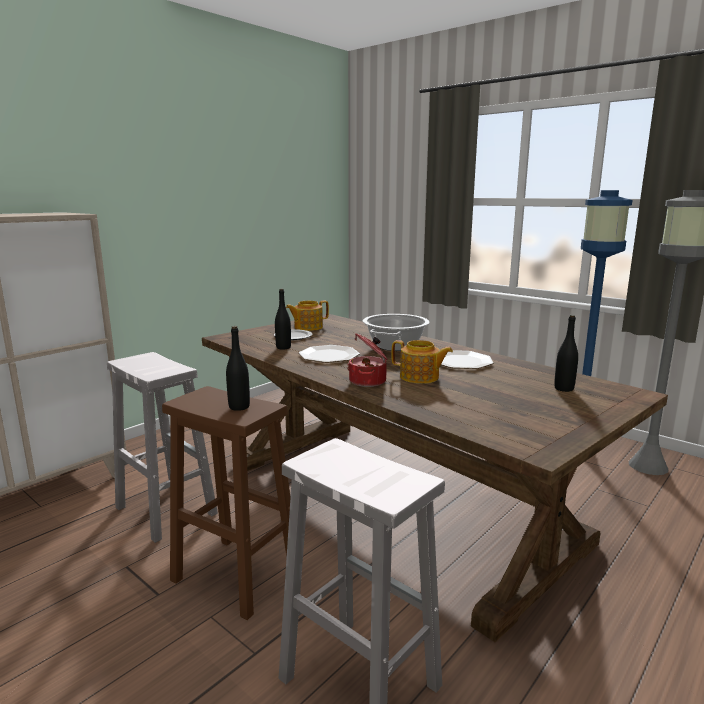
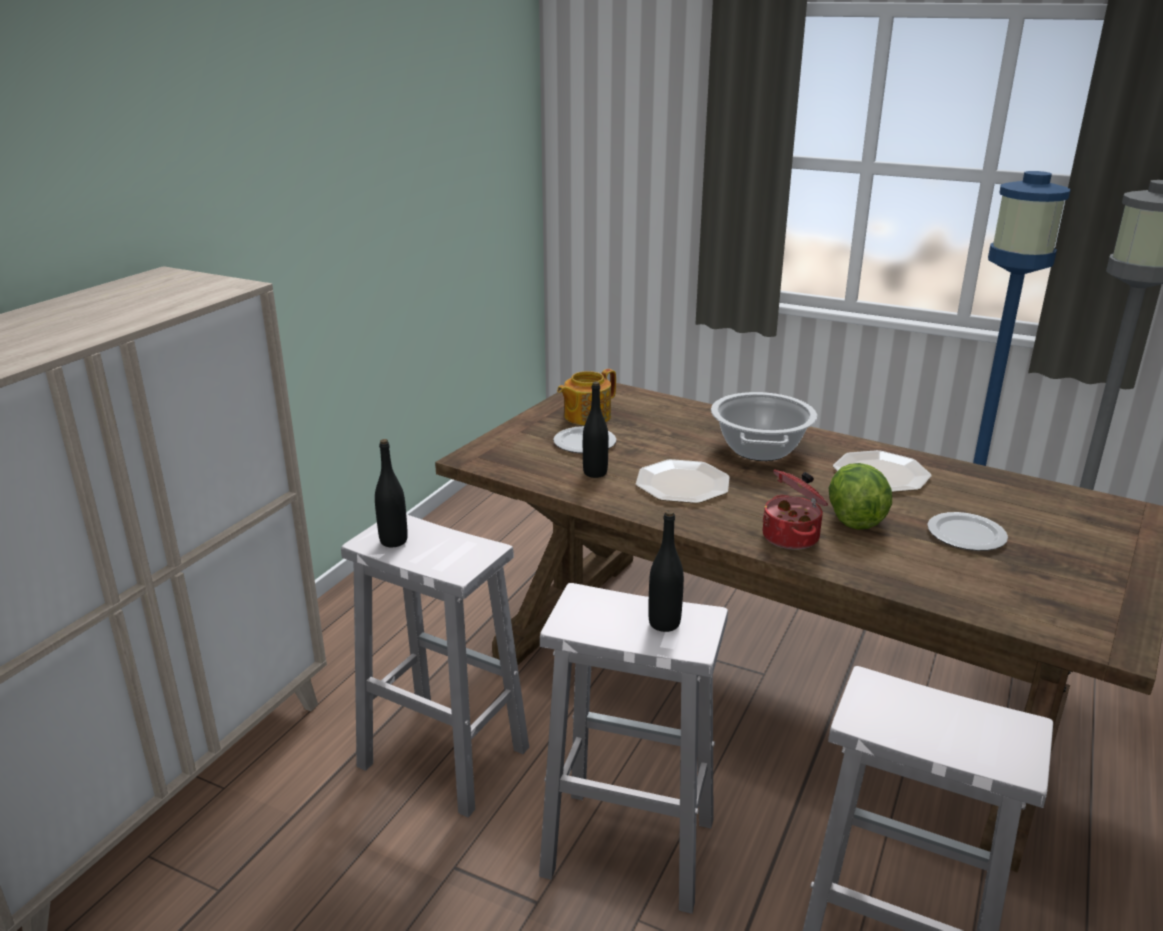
camera: 15 degrees left, 10 degrees up
brown stool [162,386,291,620] -> white stool [539,583,728,914]
teapot [391,340,453,384] -> lettuce [829,463,892,530]
black bottle [554,315,578,392] -> black bottle moved to [375,439,408,547]
none -> plate [927,512,1008,551]

